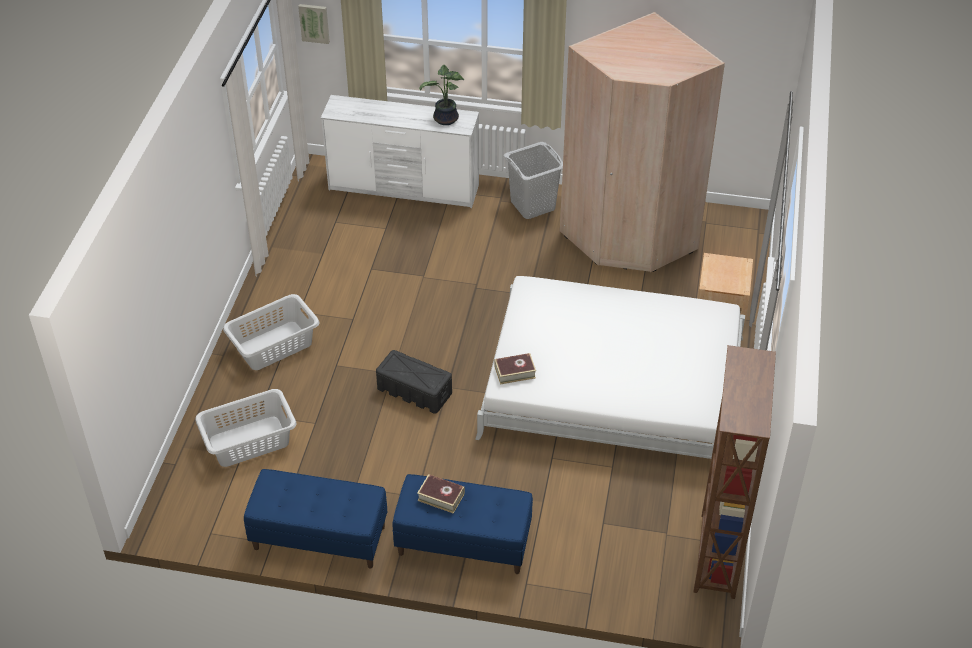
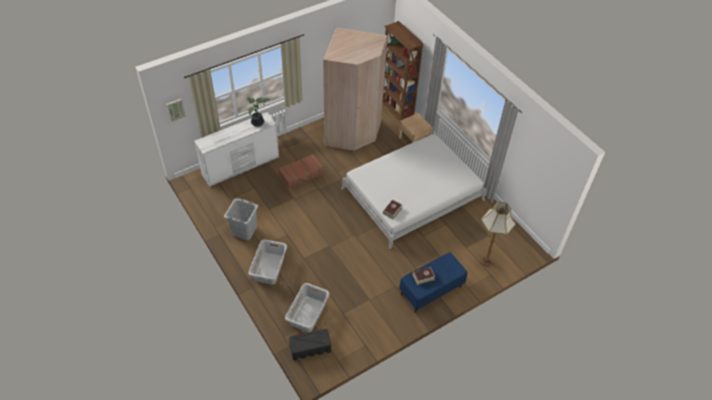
camera: 45 degrees left, 5 degrees up
blue bench [244,469,387,569] -> none
black storage box [376,350,452,414] -> black storage box moved to [289,329,331,360]
grey laundry basket [504,142,563,219] -> grey laundry basket moved to [224,198,258,240]
brown bookcase [693,345,776,599] -> brown bookcase moved to [383,21,424,121]
none -> brown suitcase [278,154,323,189]
none -> floor lamp [481,201,516,267]

